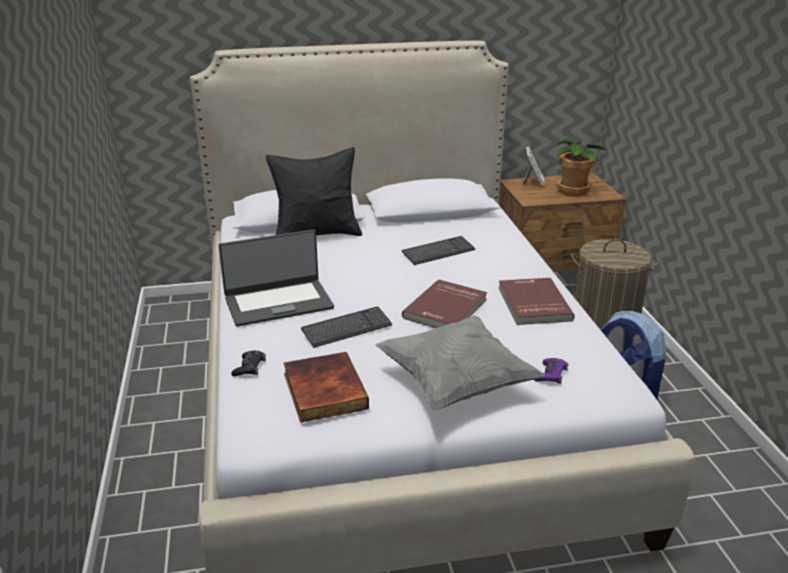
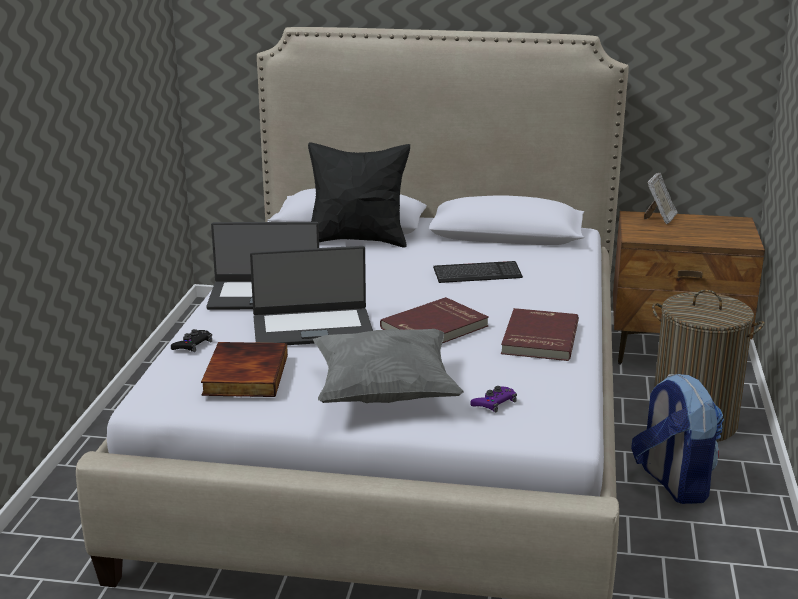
camera: 20 degrees right, 5 degrees down
keyboard [301,307,393,348] -> laptop [250,246,373,345]
potted plant [557,138,606,197] -> none

